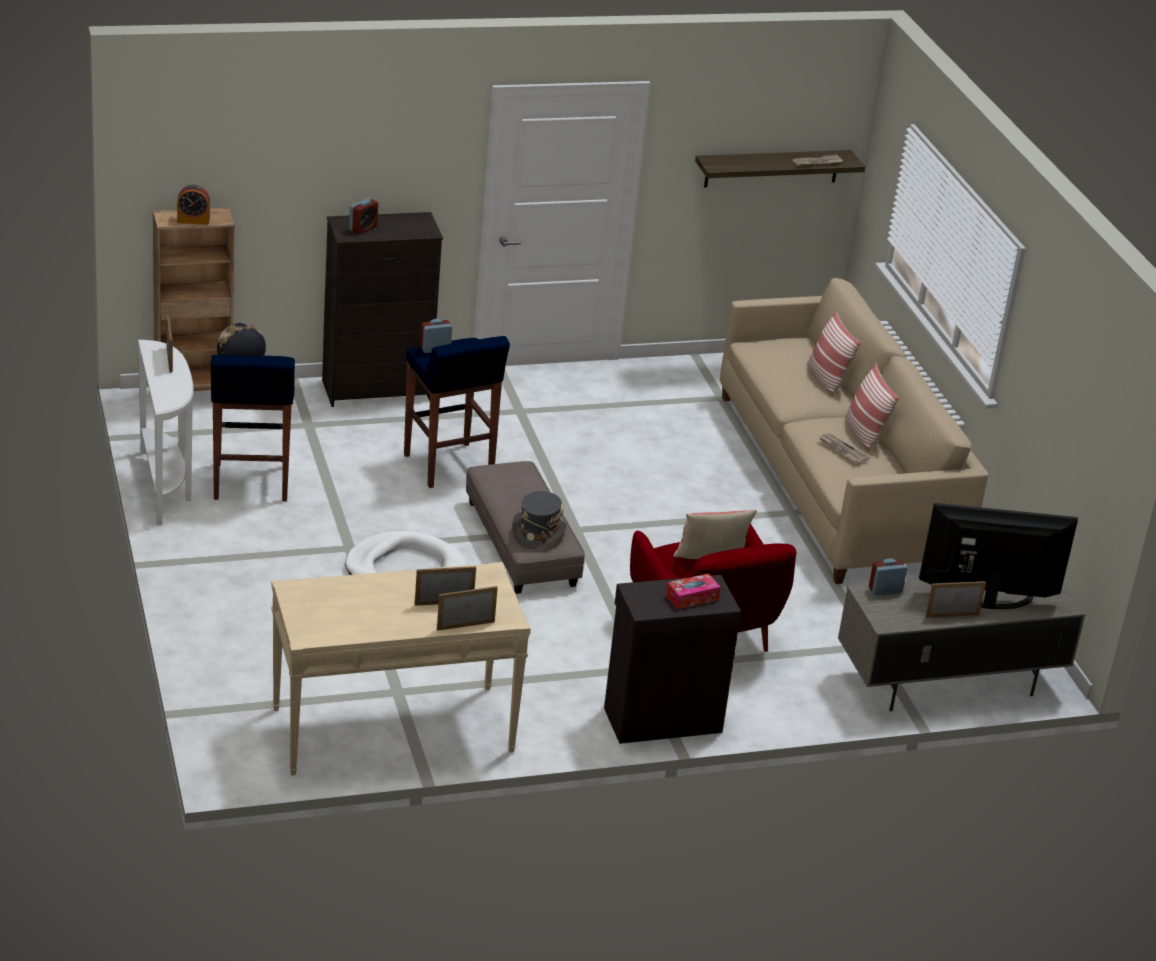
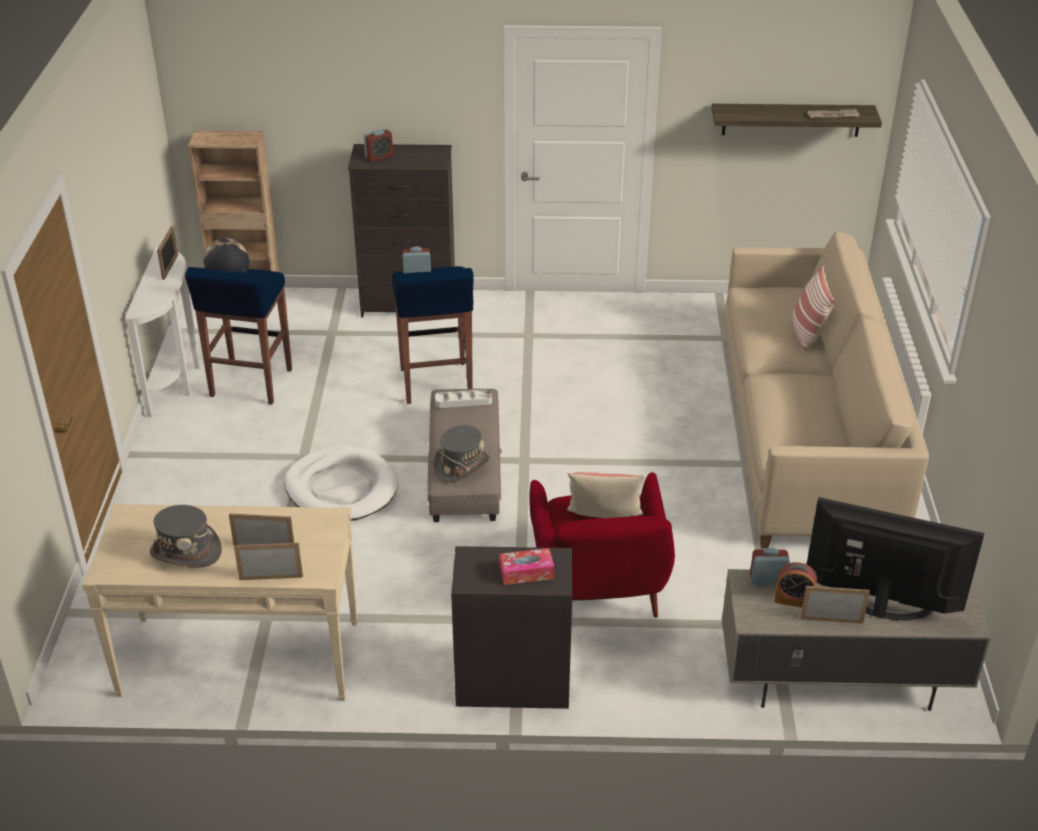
camera: 20 degrees right, 5 degrees up
alarm clock [177,185,210,225] -> alarm clock moved to [774,562,817,608]
newspaper [819,433,869,463] -> none
pillow [845,363,899,452] -> none
none -> grey hat [150,505,222,568]
none -> grey tray [435,389,492,408]

